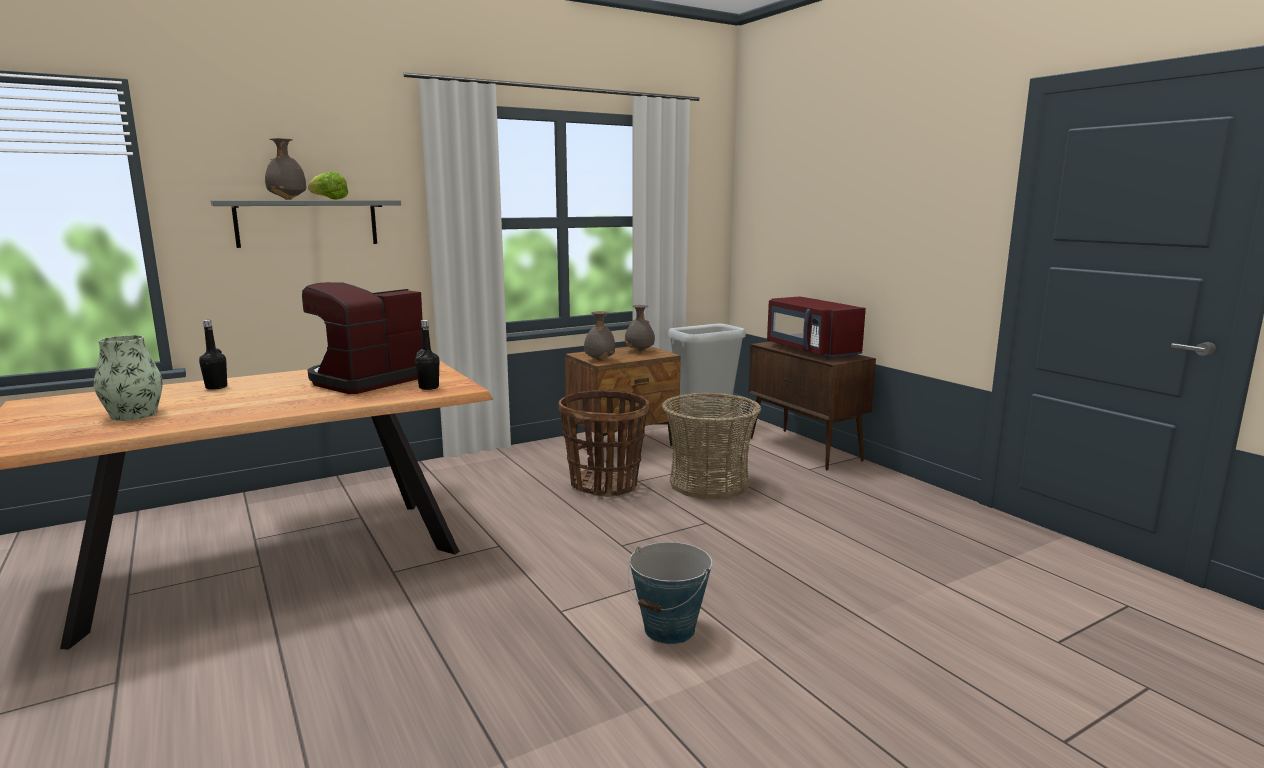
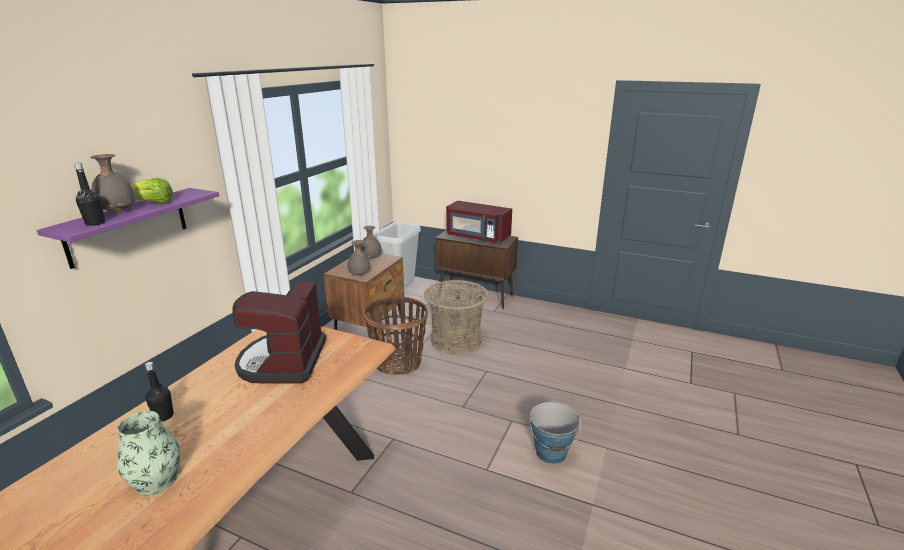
camera: 35 degrees left, 10 degrees up
grey shelf [211,200,401,248] -> purple shelf [37,188,219,269]
black bottle [415,320,439,390] -> black bottle moved to [74,163,105,226]

